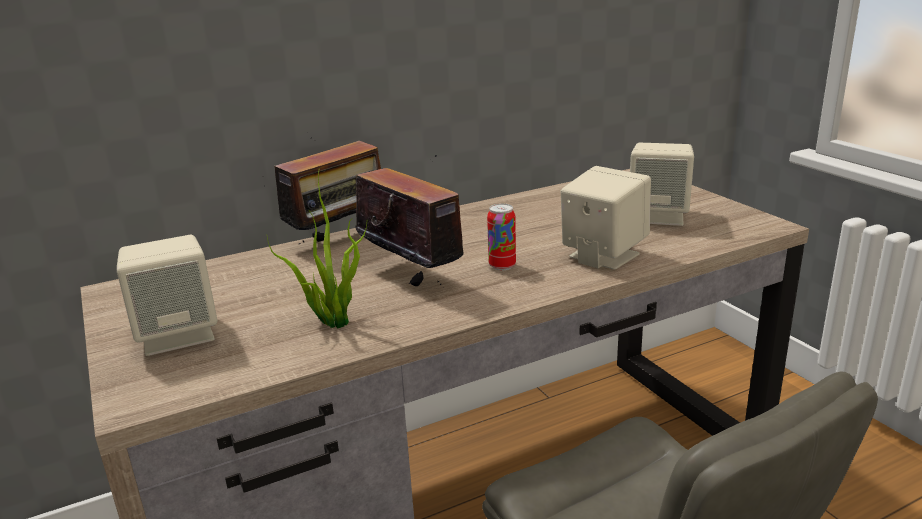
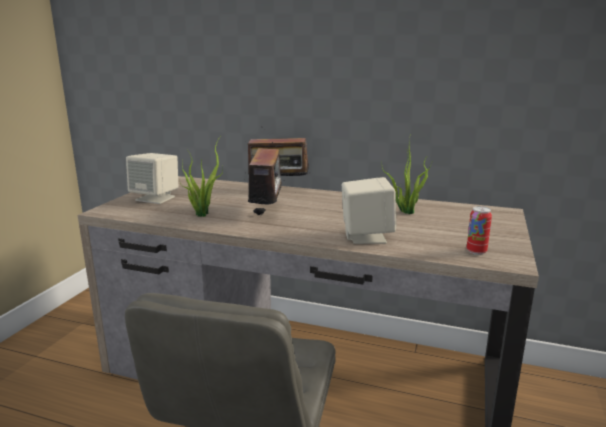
camera: 45 degrees right, 5 degrees down
can [487,203,516,270] -> can moved to [467,206,492,255]
beige speaker [630,143,694,226] -> none
none -> potted plant [382,133,432,214]

